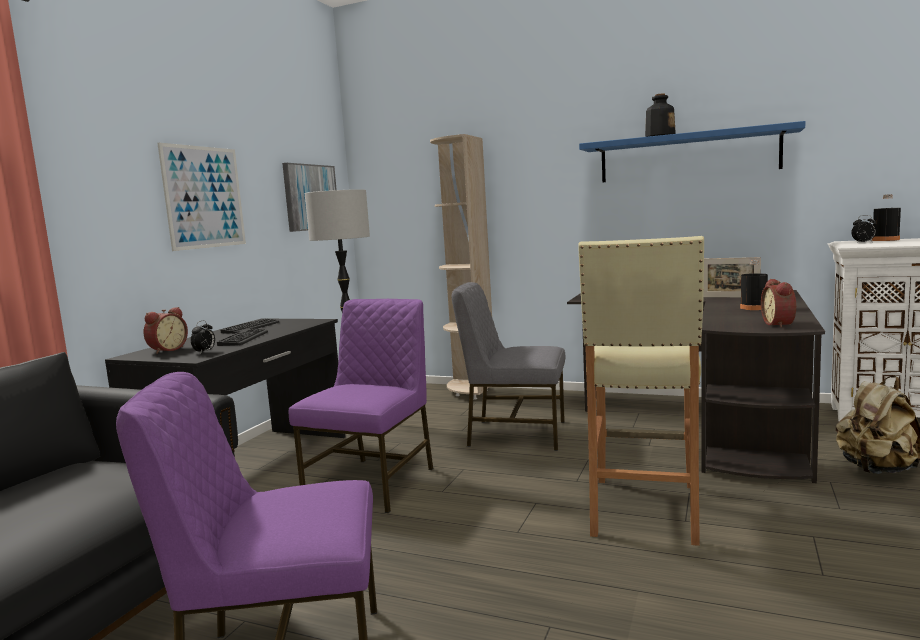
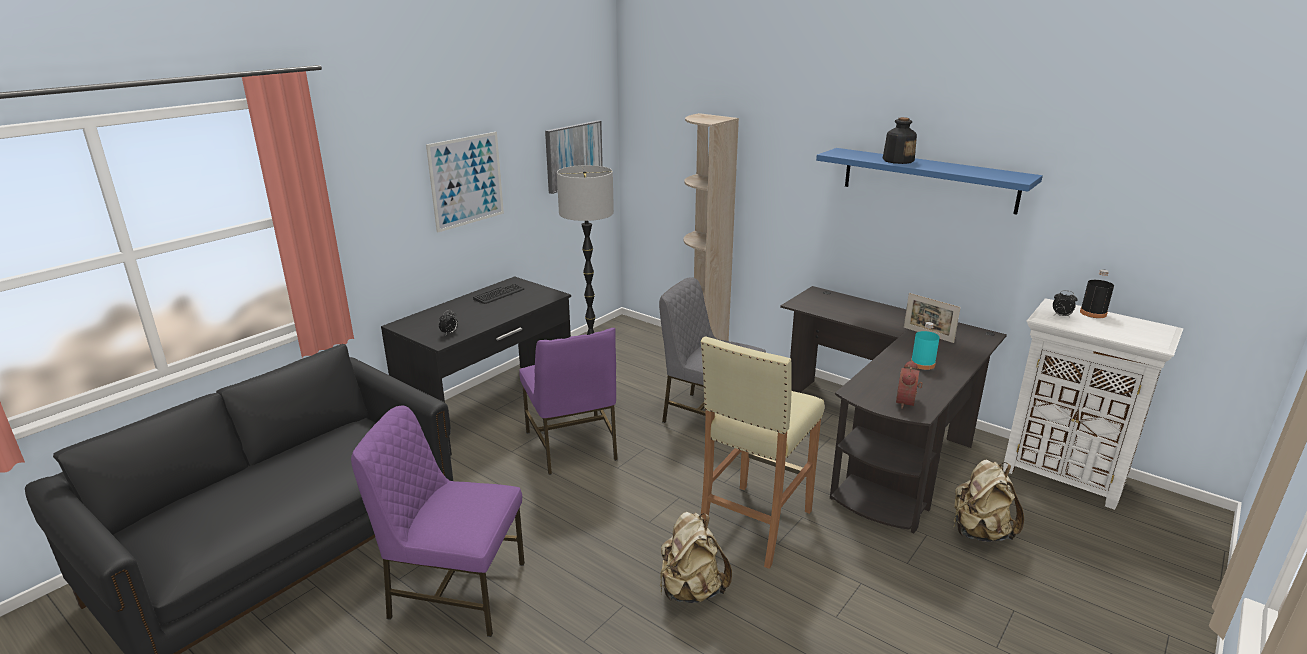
camera: 15 degrees right, 15 degrees up
alarm clock [143,307,188,354] -> none
keyboard [217,329,268,346] -> none
purple chair [289,299,433,513] -> purple chair turned 120 degrees clockwise [519,328,618,475]
black bottle [740,260,768,310] -> turquoise bottle [911,322,940,370]
none -> beige backpack [660,512,732,603]

